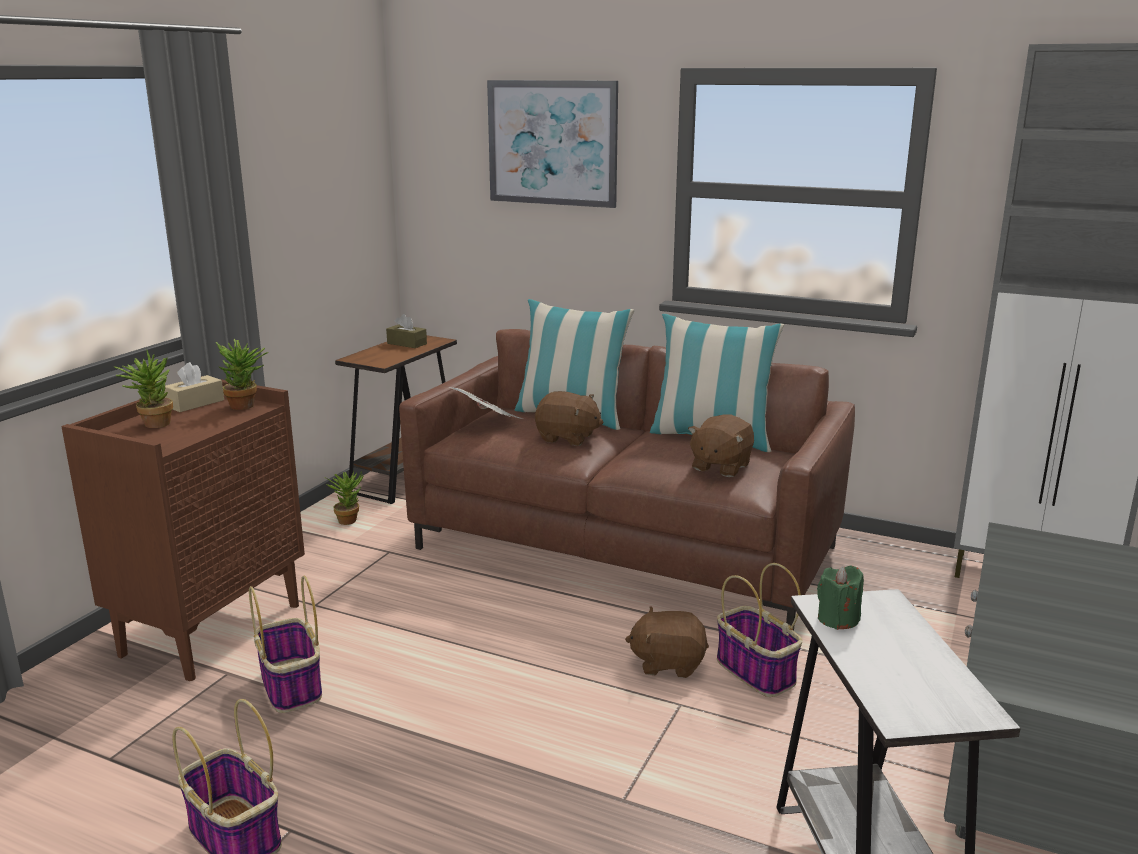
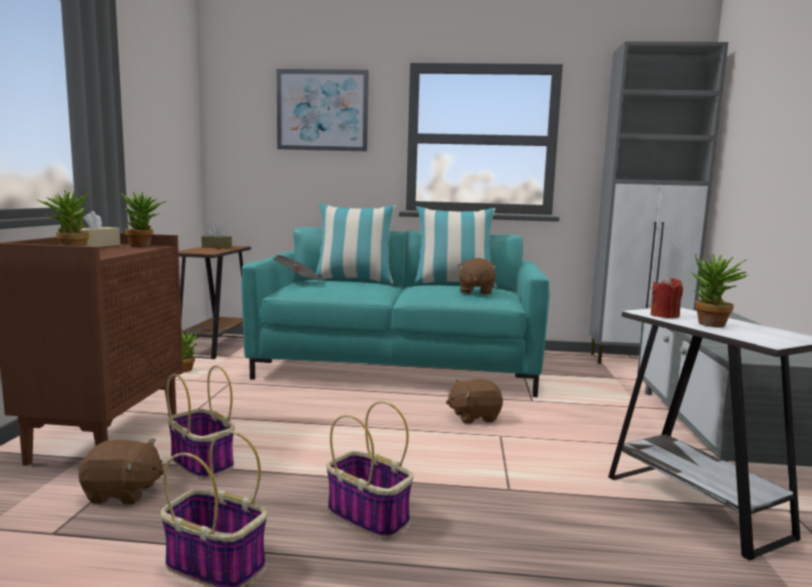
camera: 20 degrees left, 10 degrees down
brown sofa [399,329,855,631] -> turquoise sofa [241,227,550,397]
brown plush toy [535,391,603,446] -> brown plush toy moved to [79,439,164,504]
basket [717,563,803,697] -> basket moved to [326,401,414,540]
green candle [817,566,864,630] -> red candle [651,276,683,318]
none -> potted plant [692,253,748,327]

